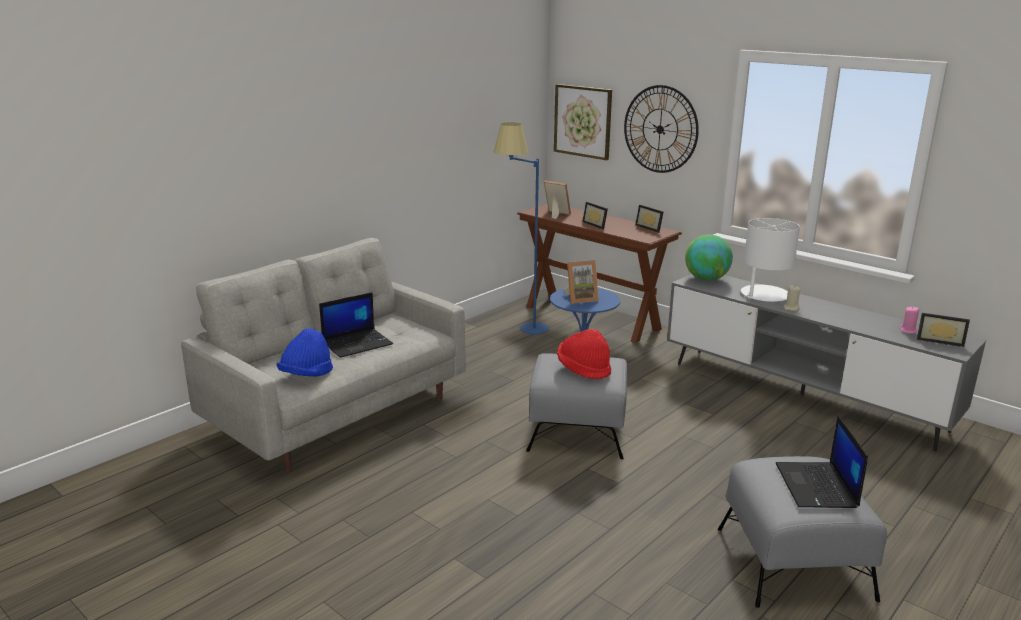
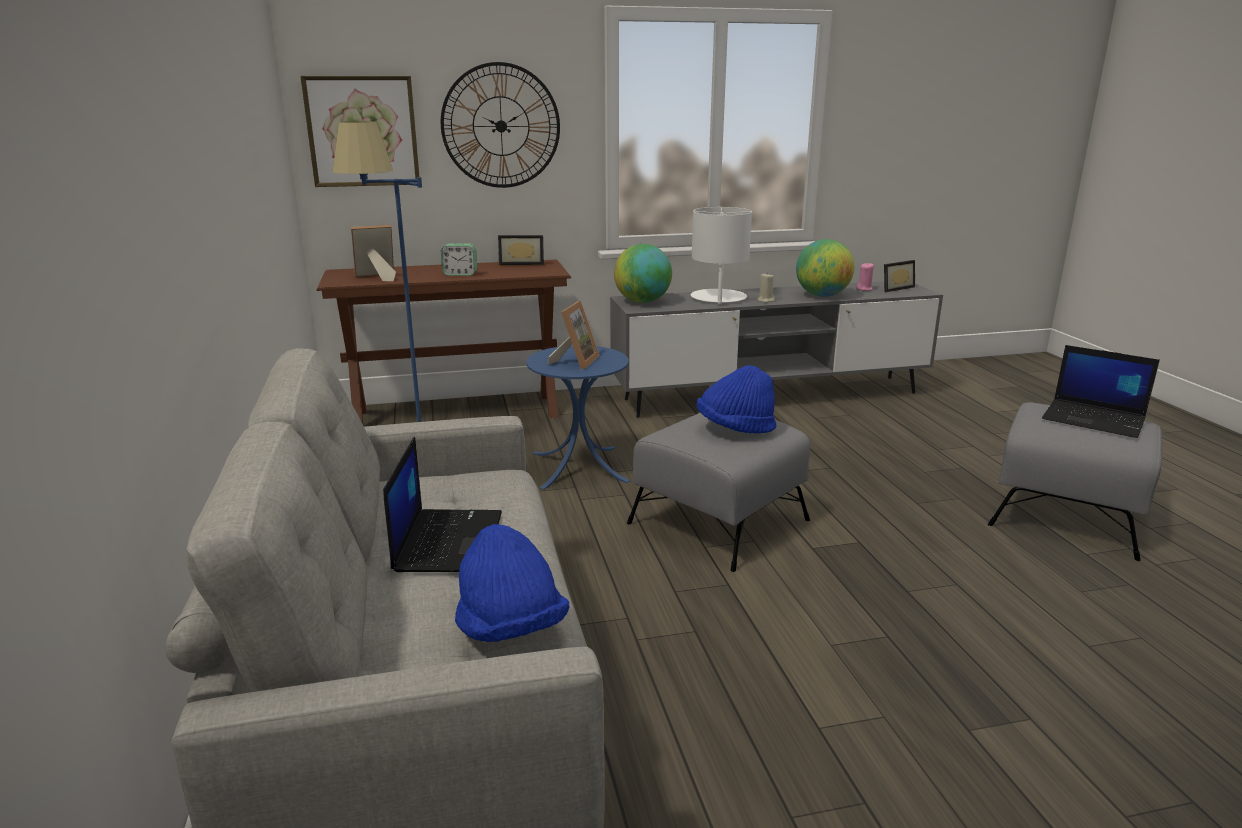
camera: 55 degrees left, 0 degrees up
red hat [557,329,611,379] -> blue hat [697,365,776,434]
picture frame [582,202,608,230] -> alarm clock [441,243,477,276]
none -> globe [796,239,854,297]

